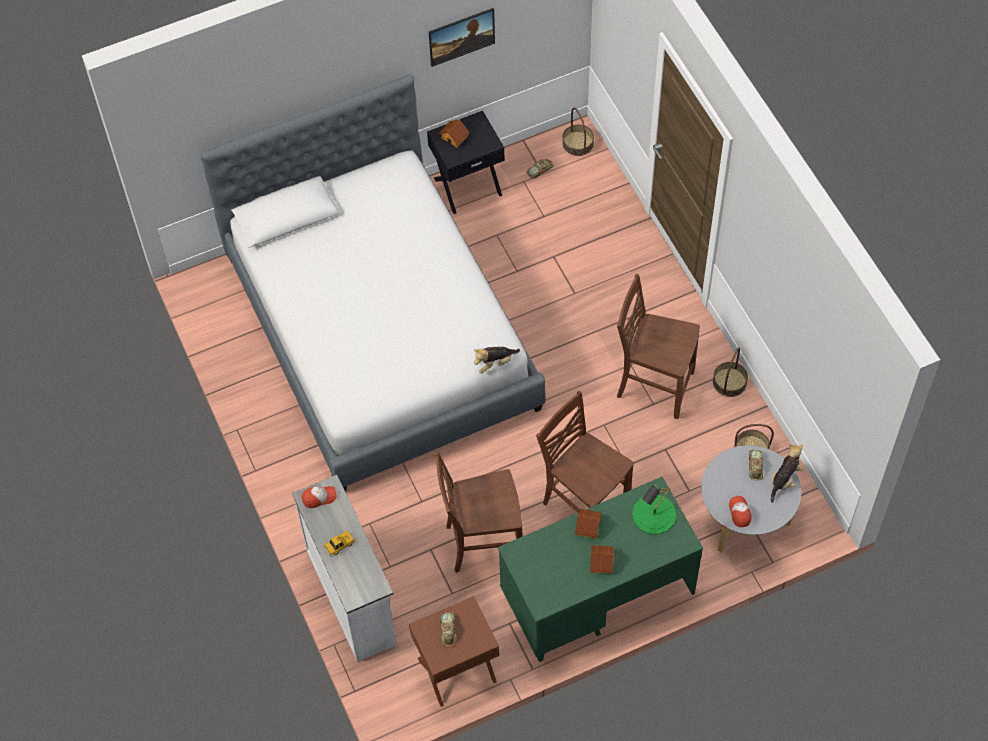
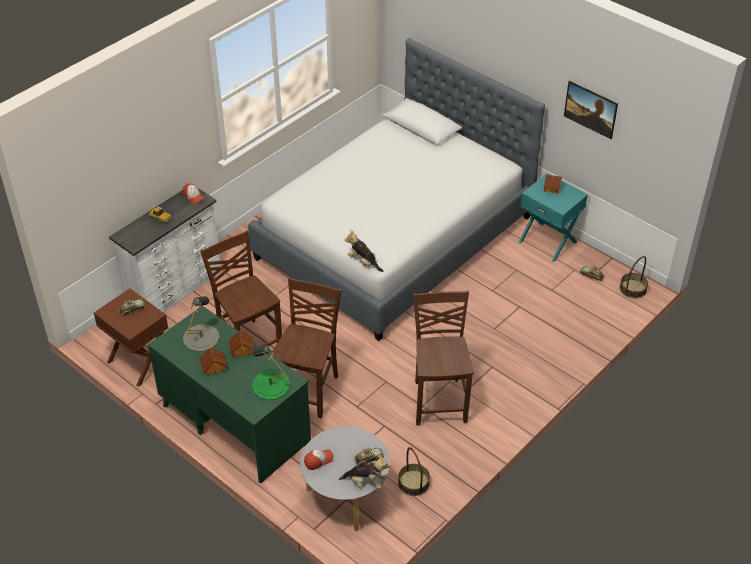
camera: 65 degrees right, 15 degrees down
black nightstand [427,111,505,214] -> turquoise nightstand [519,173,588,262]
basket [713,347,748,397] -> none
none -> grey table lamp [183,296,220,352]

